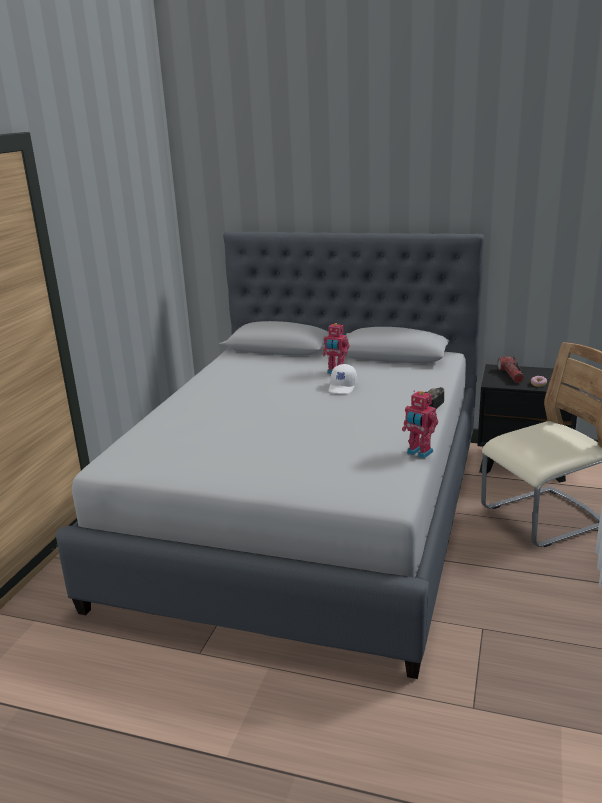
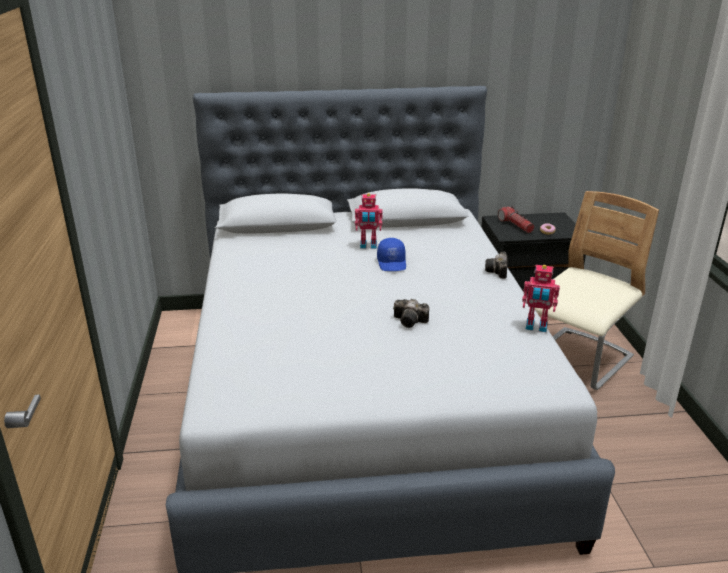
camera: 25 degrees left, 5 degrees up
white cap [329,364,357,394] -> blue cap [377,238,406,271]
none -> camera [393,299,429,328]

